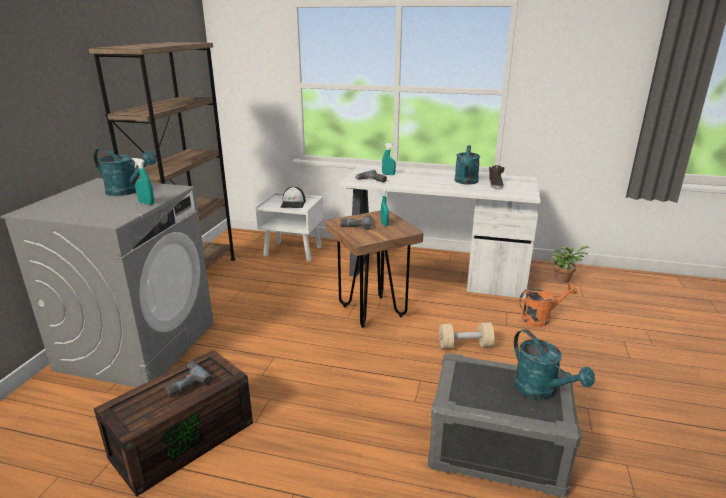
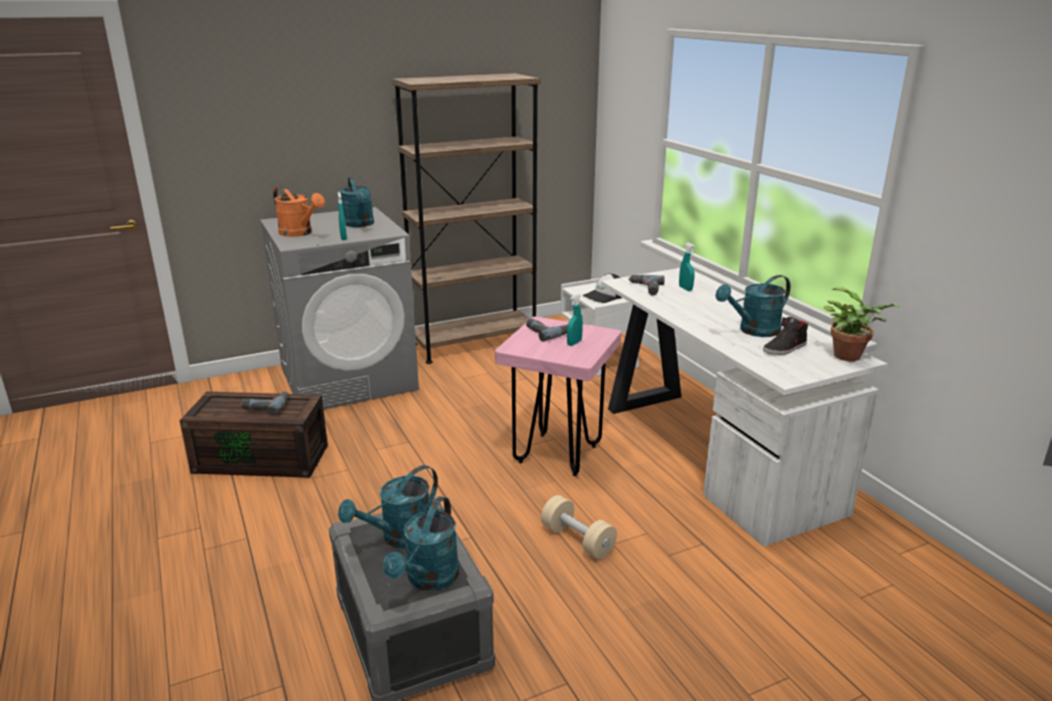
camera: 50 degrees right, 0 degrees up
brown stool [326,210,423,328] -> pink stool [495,316,621,476]
orange watering can [519,284,577,327] -> orange watering can moved to [273,186,325,237]
potted plant [551,246,590,283] -> potted plant moved to [824,287,900,361]
none -> turquoise watering can [338,465,438,548]

